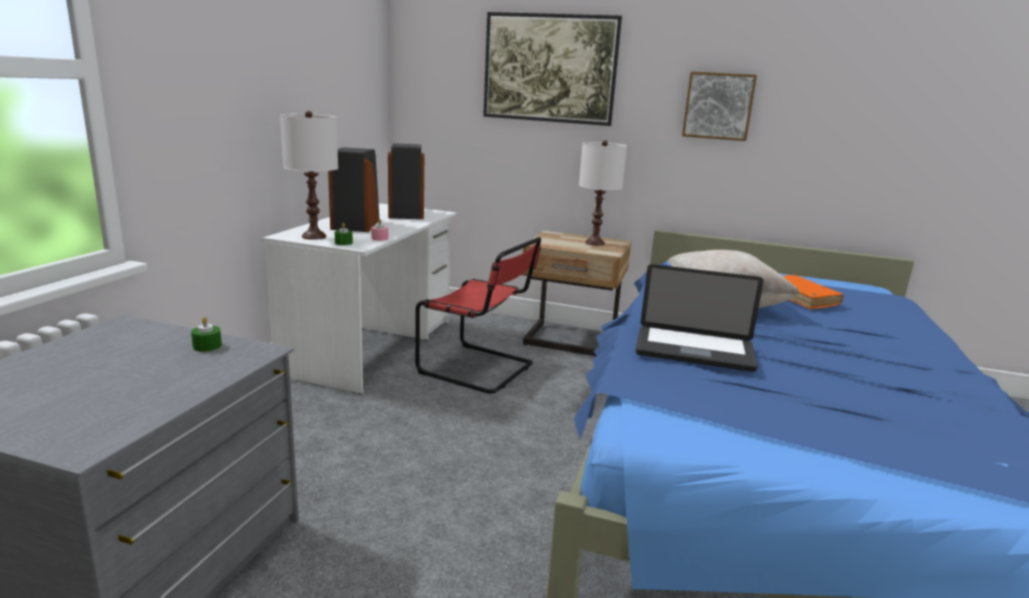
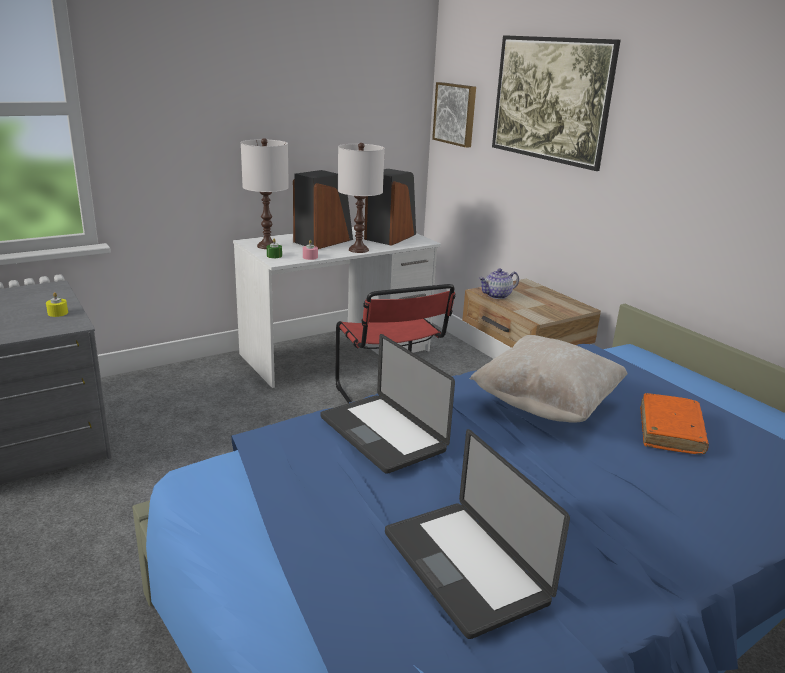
camera: 40 degrees right, 5 degrees up
green candle [191,317,222,352] -> yellow candle [46,292,68,317]
white table lamp [579,140,627,246] -> white table lamp moved to [338,143,385,253]
picture [682,72,757,141] -> picture moved to [432,82,476,148]
none -> laptop [385,429,570,639]
none -> teapot [479,268,519,299]

